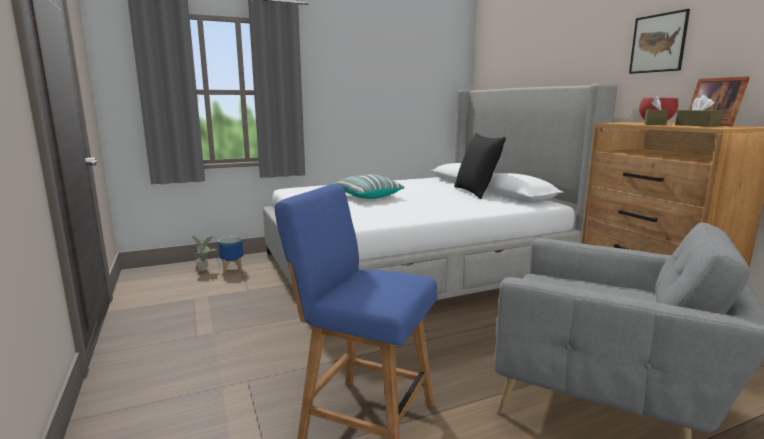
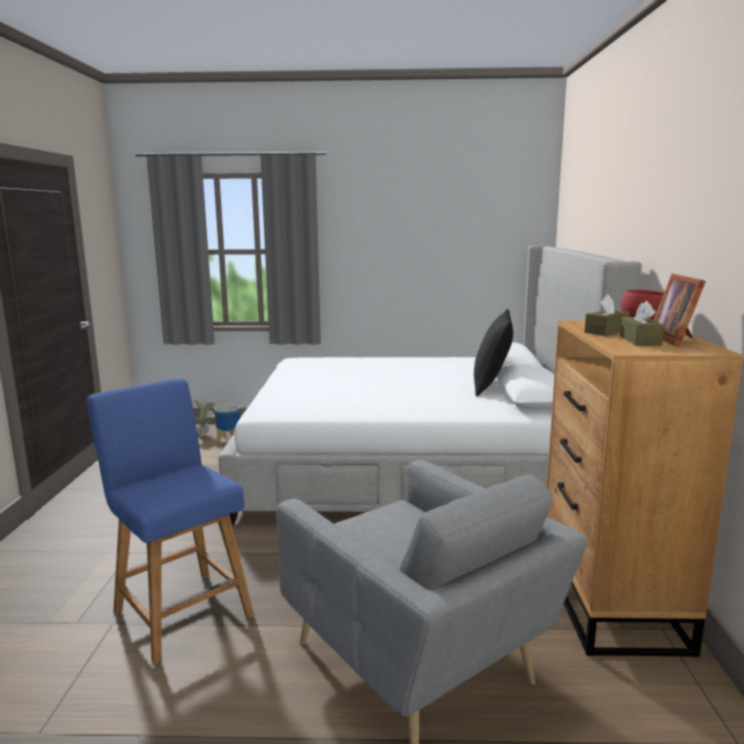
camera: 25 degrees right, 0 degrees up
pillow [331,174,405,199] -> none
picture [629,9,690,74] -> none

